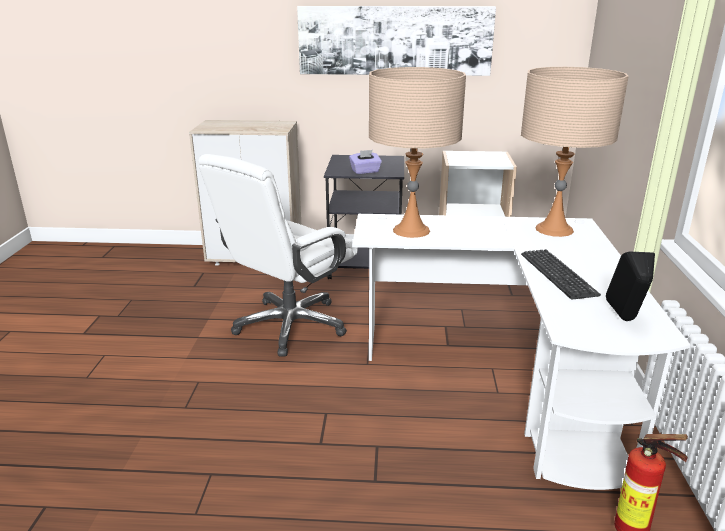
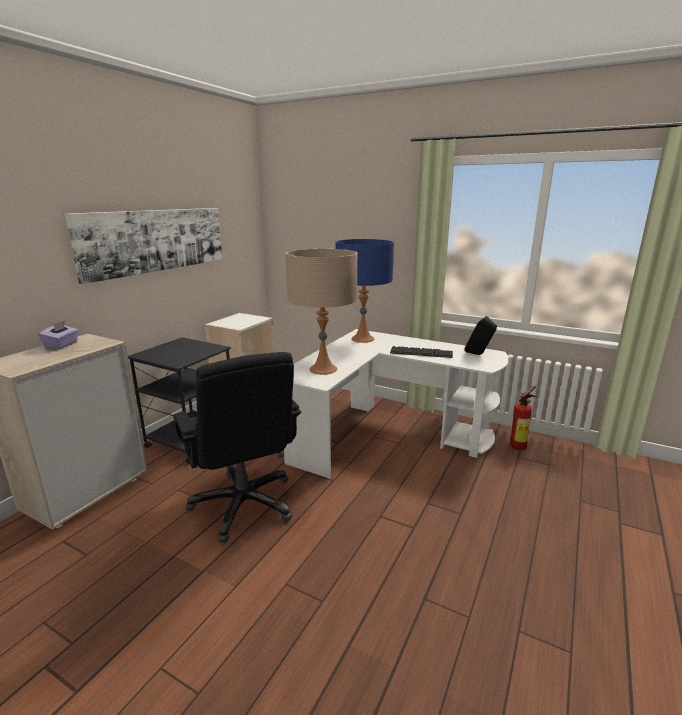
camera: 65 degrees left, 5 degrees down
white office chair [198,154,358,357] -> black office chair [173,352,301,543]
purple tissue box [349,150,382,174] -> purple tissue box moved to [39,321,79,349]
beige table lamp [521,67,629,237] -> blue table lamp [335,239,394,343]

